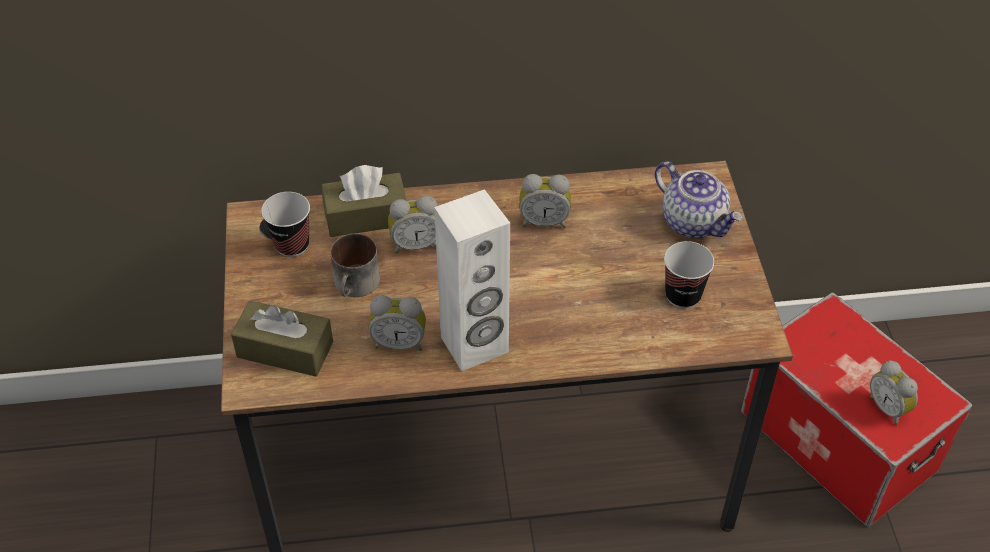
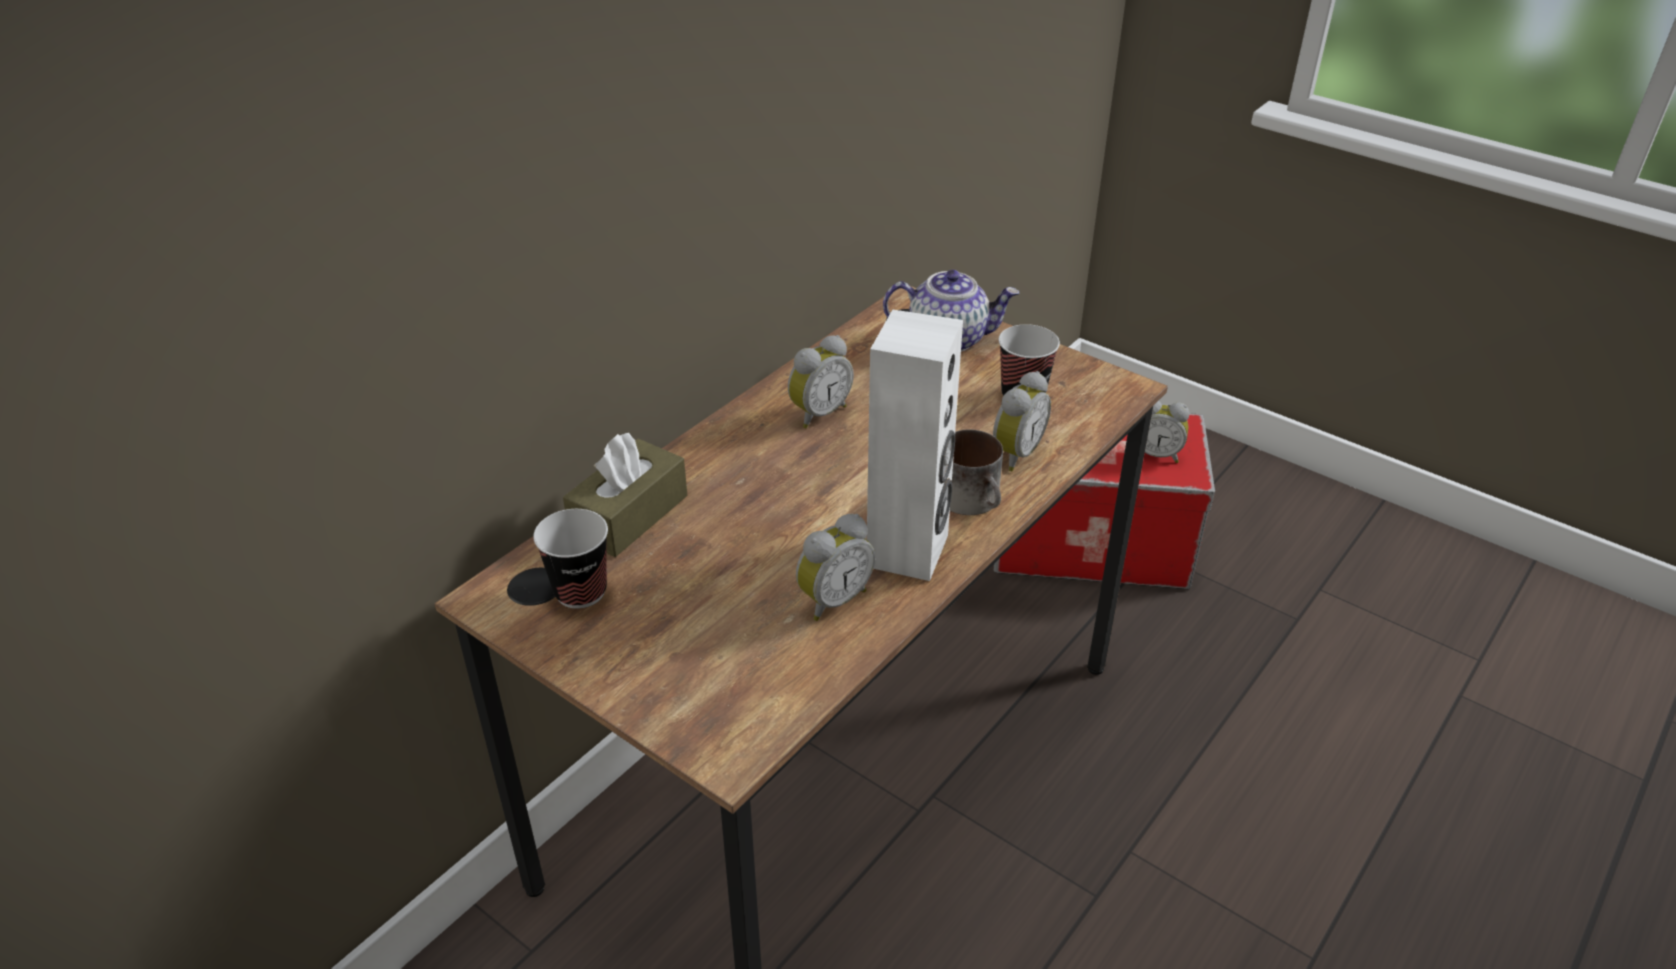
camera: 45 degrees left, 10 degrees down
brown tissue box [231,300,333,376] -> none
mug [330,234,380,297] -> mug moved to [950,430,1003,515]
alarm clock [388,196,438,254] -> alarm clock moved to [993,371,1051,471]

